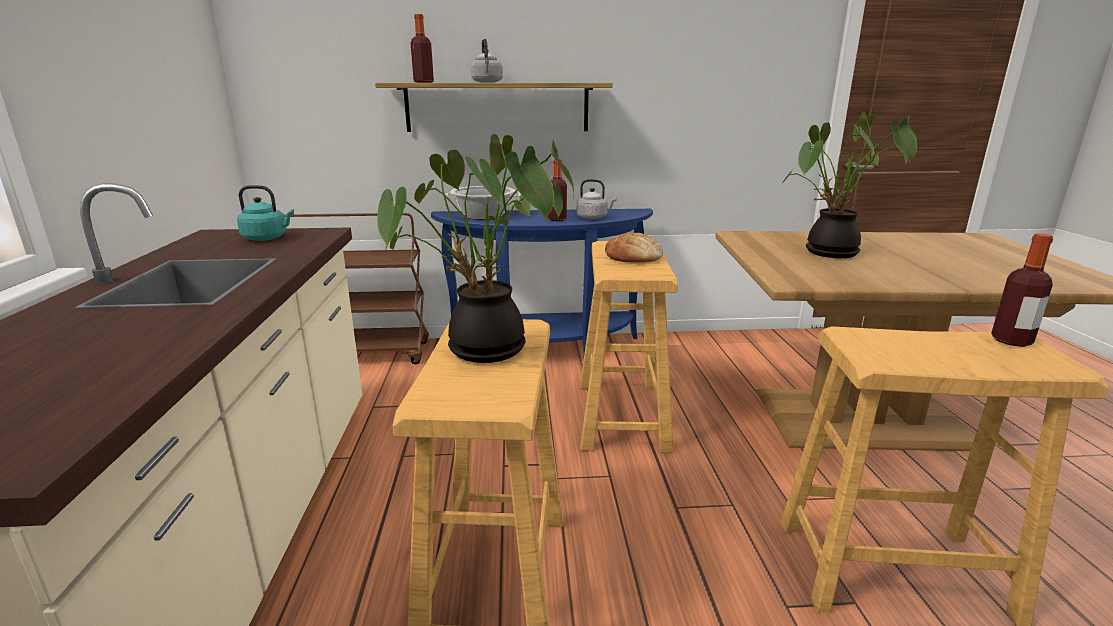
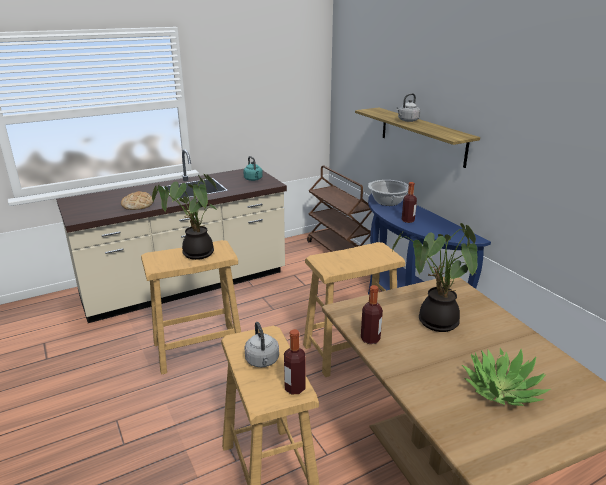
camera: 65 degrees right, 5 degrees up
bottle [411,14,434,83] -> bottle moved to [361,285,383,344]
grey kettle [576,179,617,220] -> grey kettle moved to [244,322,279,367]
bread [605,233,663,263] -> bread moved to [121,191,153,210]
none -> potted plant [462,348,551,406]

